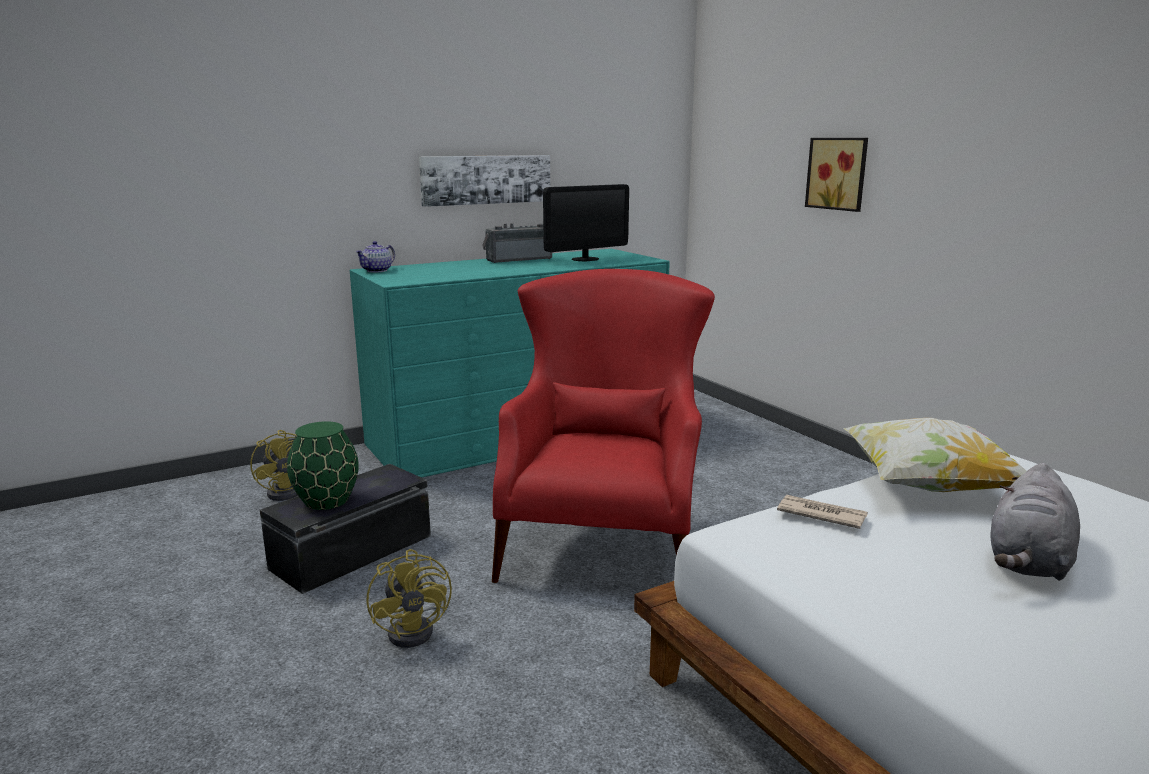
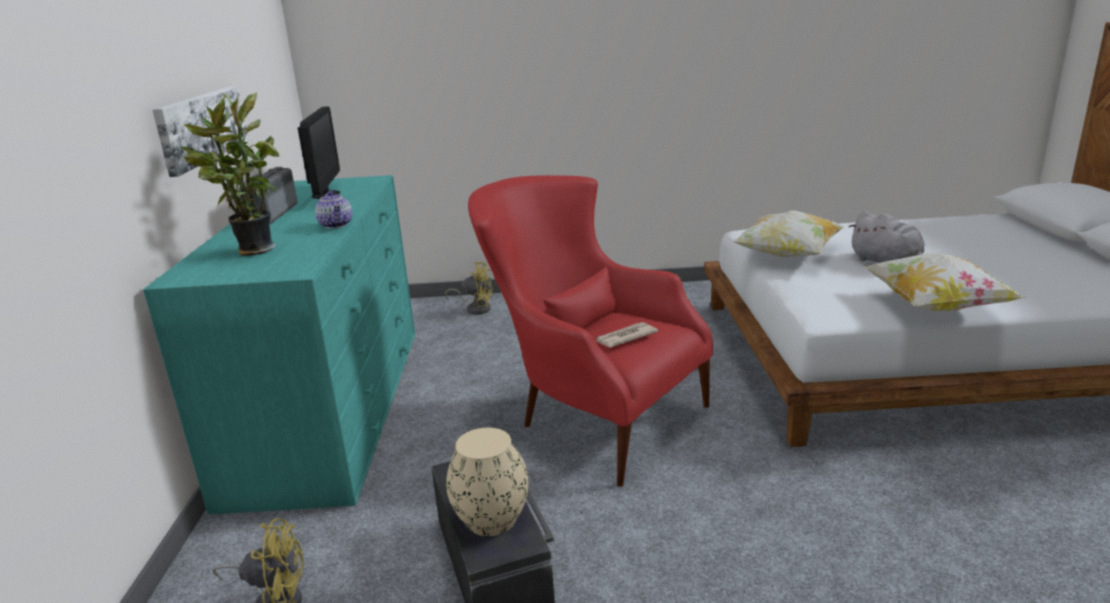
camera: 60 degrees left, 5 degrees up
green vase [287,421,359,510] -> beige vase [446,428,529,536]
teapot [355,241,395,272] -> teapot moved to [315,191,352,229]
yellow fan [366,549,452,648] -> yellow fan moved to [445,262,493,315]
newspaper [777,495,868,529] -> newspaper moved to [596,322,658,347]
picture [805,138,868,212] -> none
none -> potted plant [181,93,279,256]
none -> pillow [863,253,1026,311]

